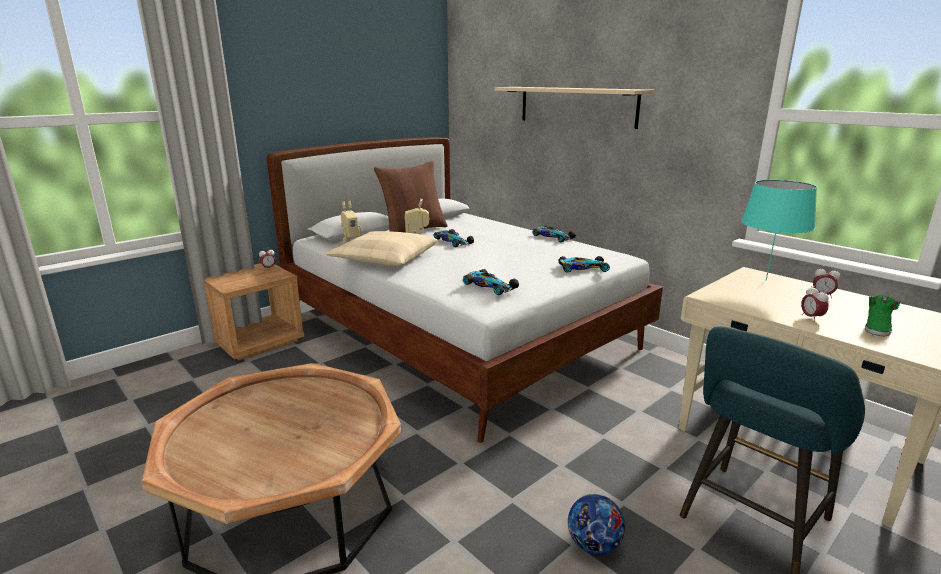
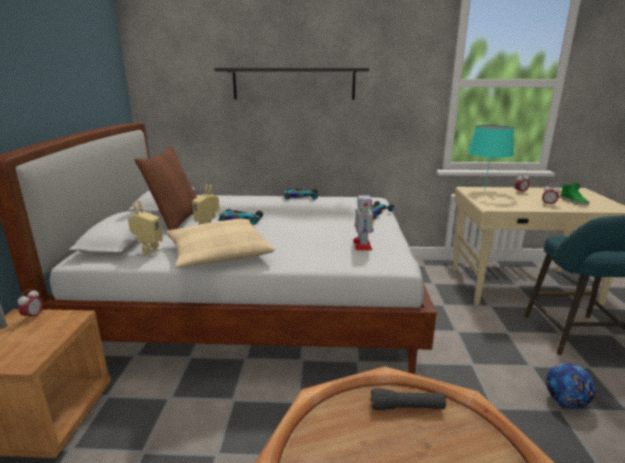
camera: 45 degrees left, 0 degrees up
toy car [463,269,519,295] -> toy robot [353,194,374,250]
beige shelf [495,87,655,129] -> black shelf [214,68,369,100]
none -> black flashlight [371,389,446,410]

